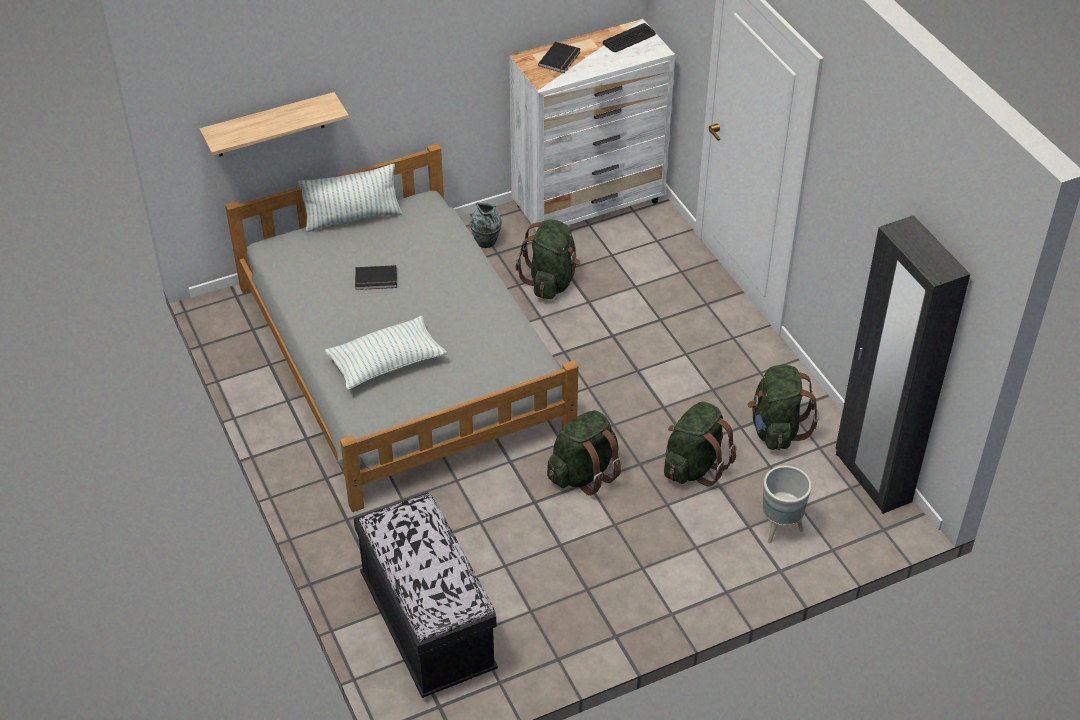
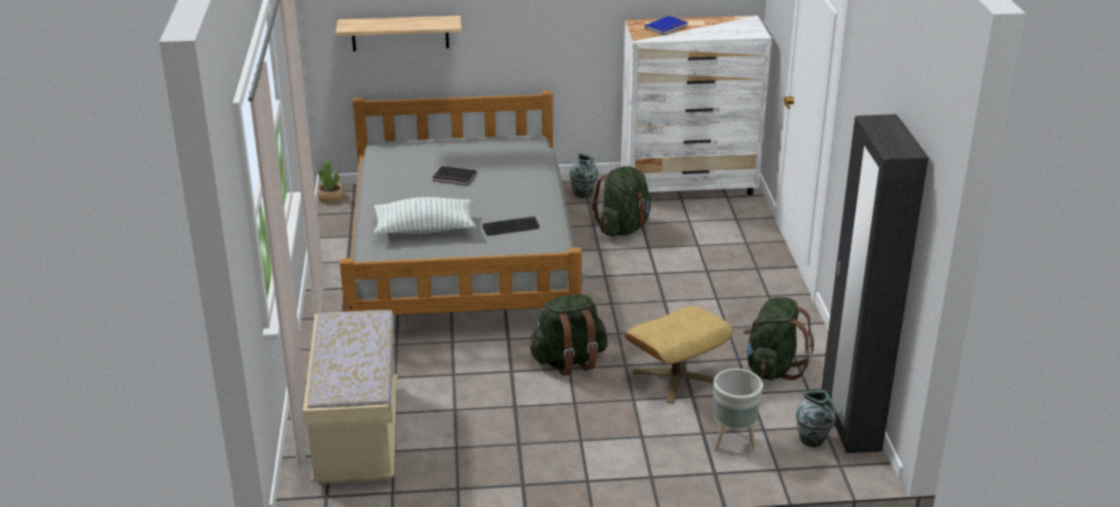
camera: 20 degrees right, 15 degrees down
pillow [298,164,402,232] -> none
black bench [353,492,498,698] -> beige bench [303,310,397,484]
black book [538,42,581,73] -> blue book [645,16,688,35]
keyboard [603,23,656,52] -> keyboard moved to [483,217,539,236]
green backpack [664,402,736,486] -> beige ottoman [625,306,733,404]
none -> potted plant [317,161,344,203]
none -> vase [796,390,836,447]

